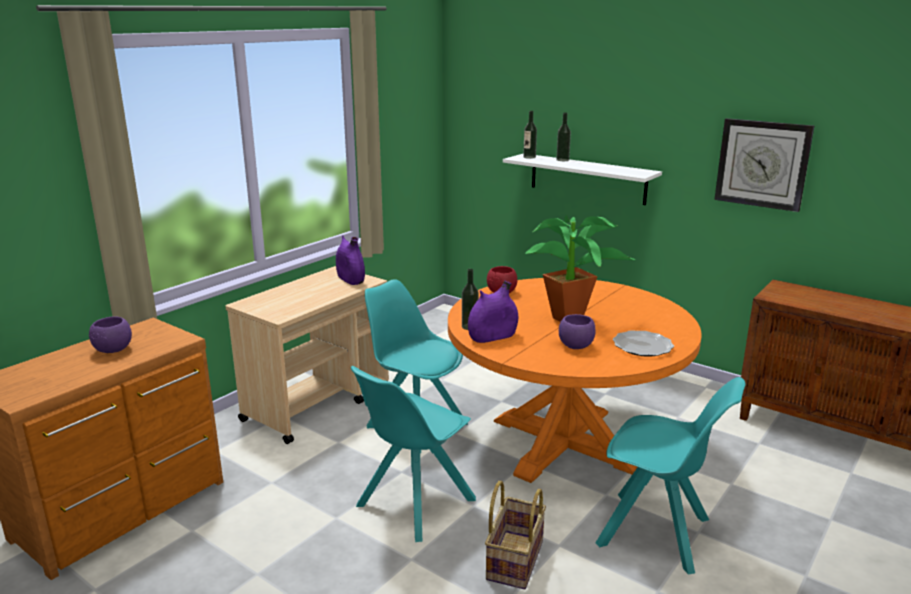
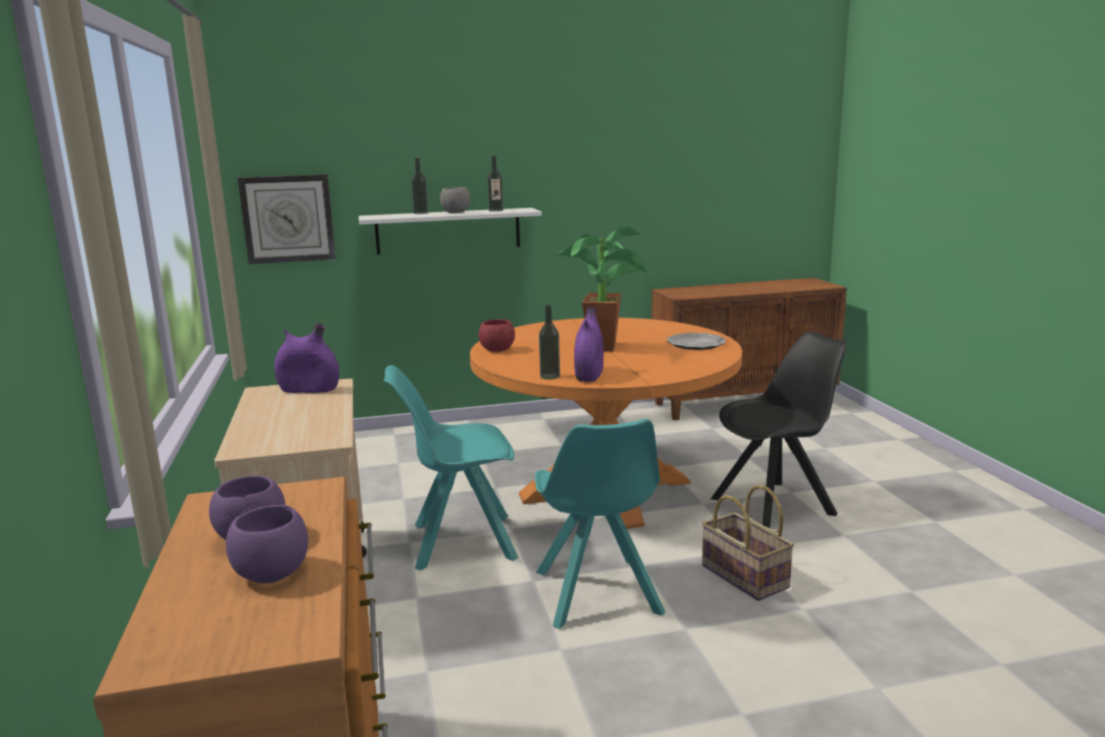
camera: 50 degrees left, 5 degrees down
bottle [523,111,537,159] -> bottle moved to [487,156,503,212]
purple bowl [559,314,595,349] -> purple bowl moved to [226,505,308,584]
turquoise chair [596,377,746,575] -> black chair [711,331,847,528]
wall clock [714,118,814,212] -> wall clock moved to [238,174,336,264]
none -> grey bowl [440,187,471,213]

